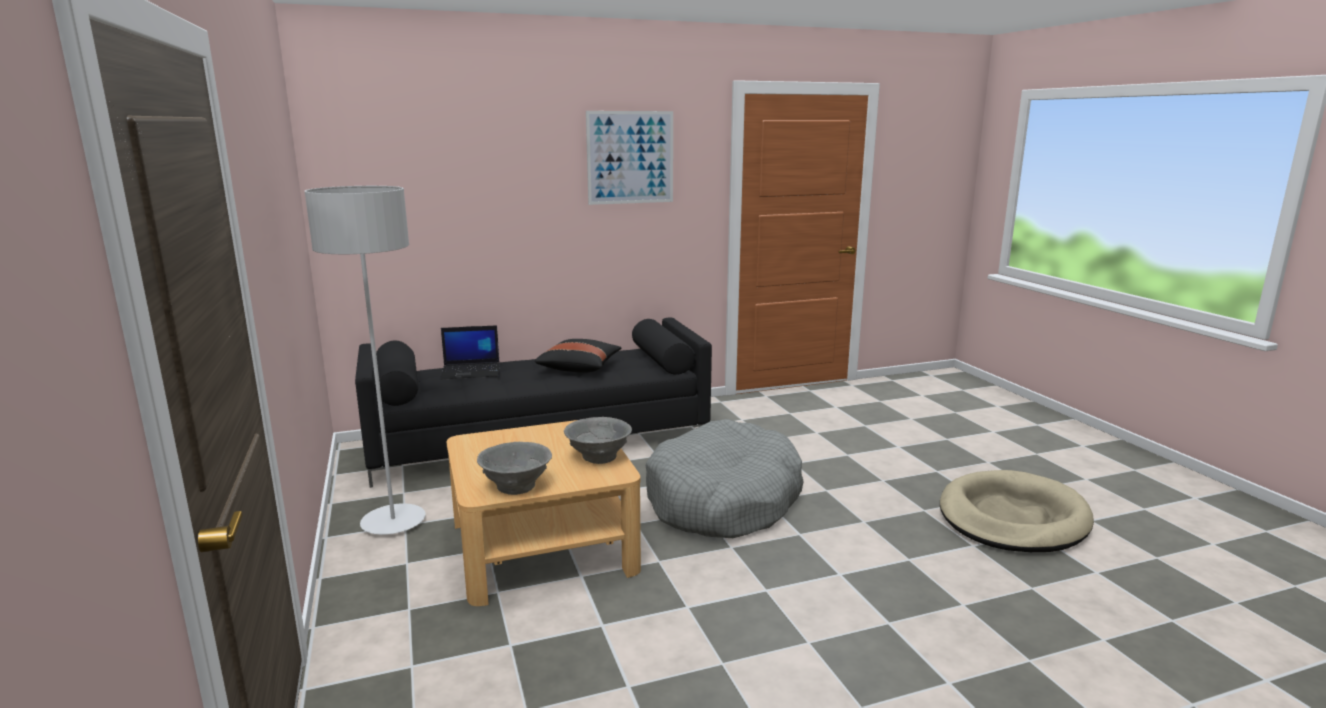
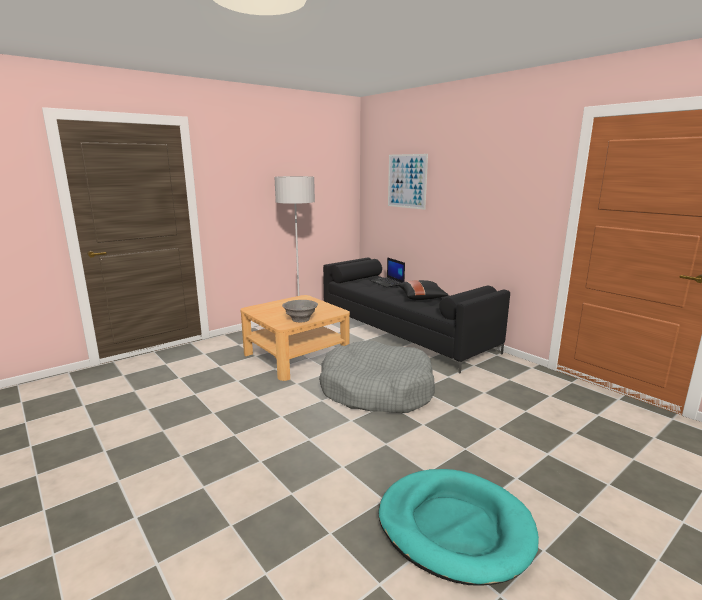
camera: 70 degrees right, 0 degrees up
grey bowl [477,442,552,495] -> none
picture [586,111,673,205] -> picture moved to [388,154,428,210]
beige dog bed [940,470,1094,552] -> turquoise dog bed [378,469,539,586]

